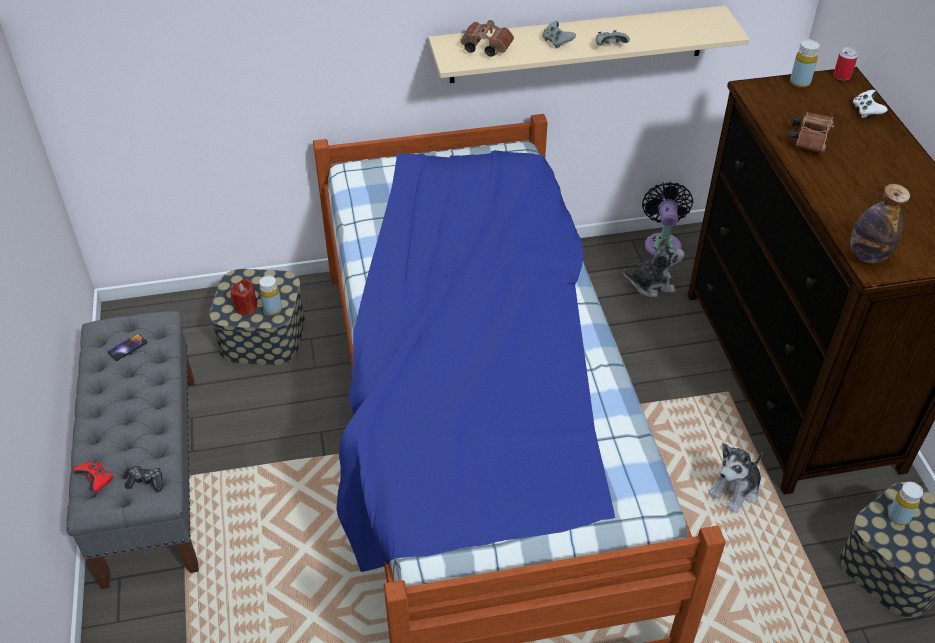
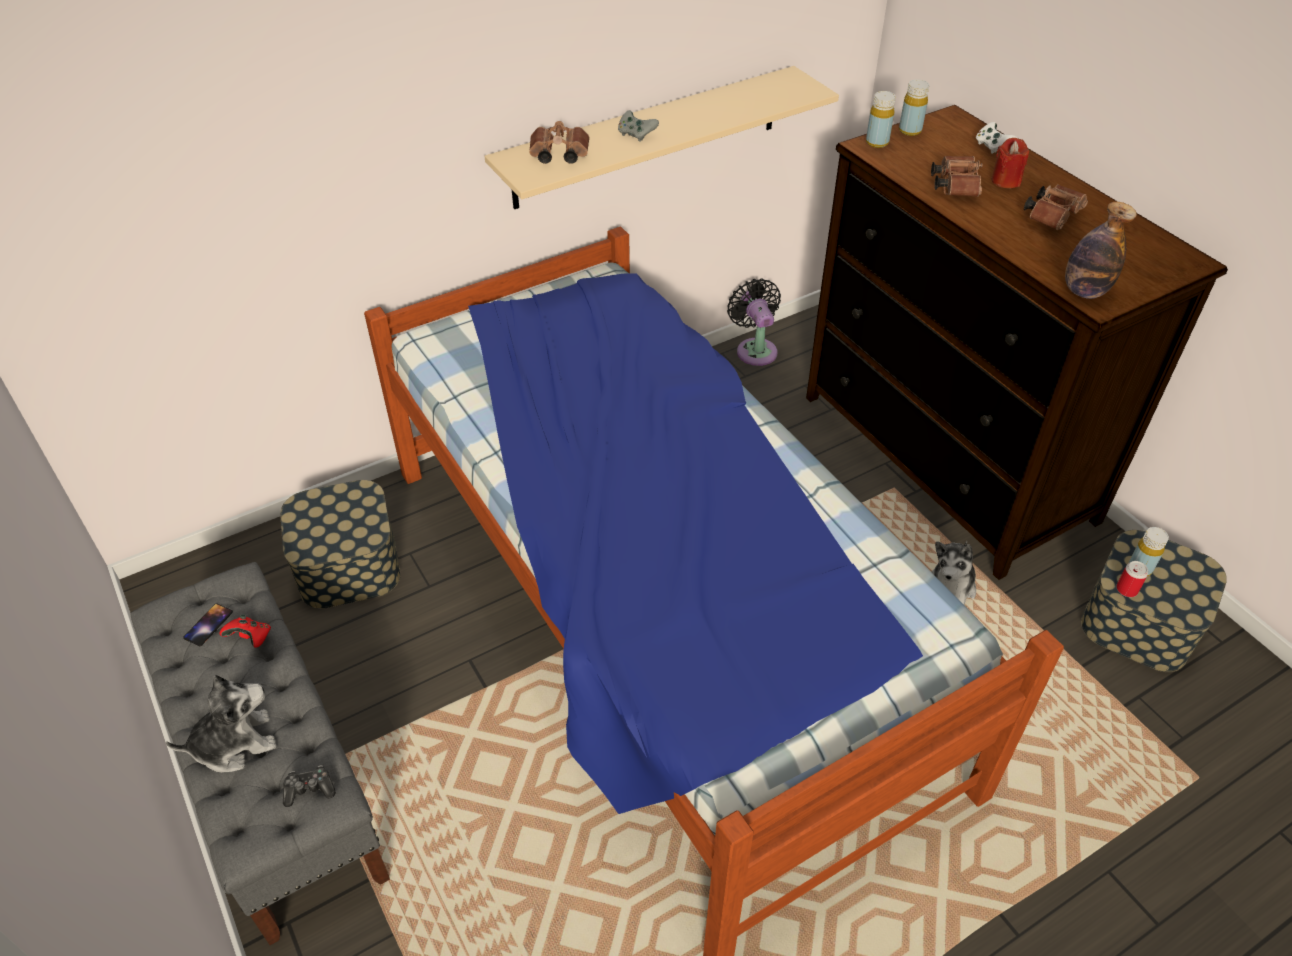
camera: 20 degrees left, 0 degrees up
red game controller [73,460,114,491] -> red game controller moved to [220,615,271,648]
red candle [231,279,258,315] -> red candle moved to [992,138,1029,188]
yellow bottle [259,275,282,315] -> yellow bottle moved to [866,91,896,148]
grey game controller [596,30,630,46] -> none
plush toy [623,237,685,297] -> plush toy moved to [166,675,277,773]
can [833,47,858,81] -> can moved to [1116,561,1148,597]
none -> brown binoculars [1024,184,1088,230]

